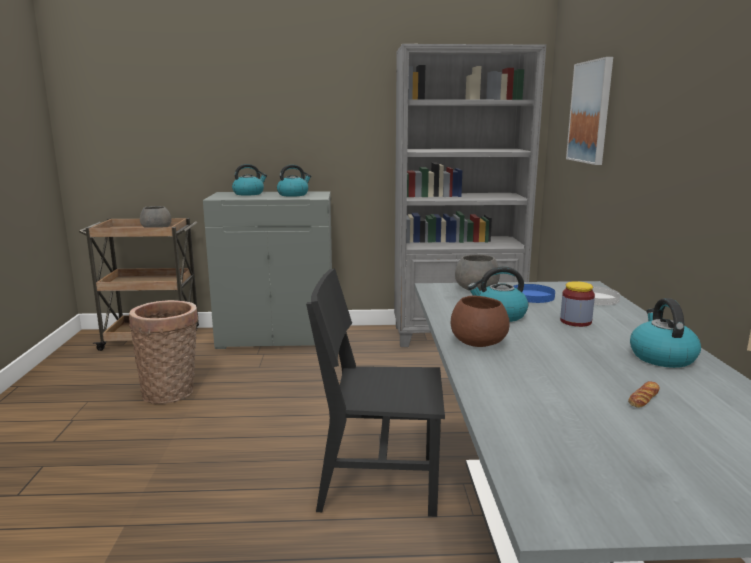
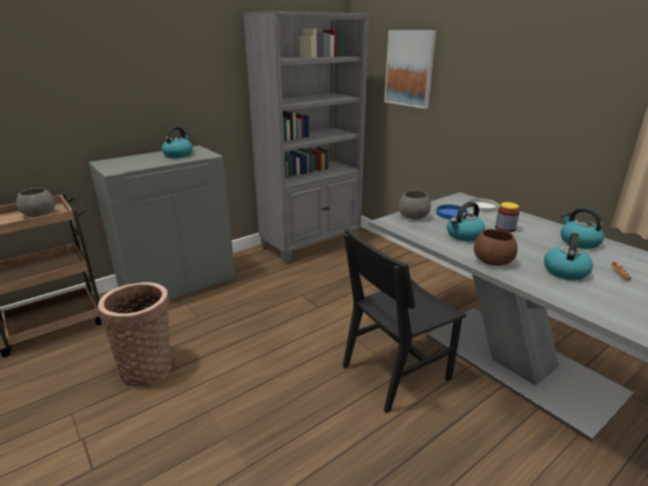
camera: 35 degrees left, 10 degrees up
kettle [232,164,267,196] -> kettle moved to [544,233,593,280]

